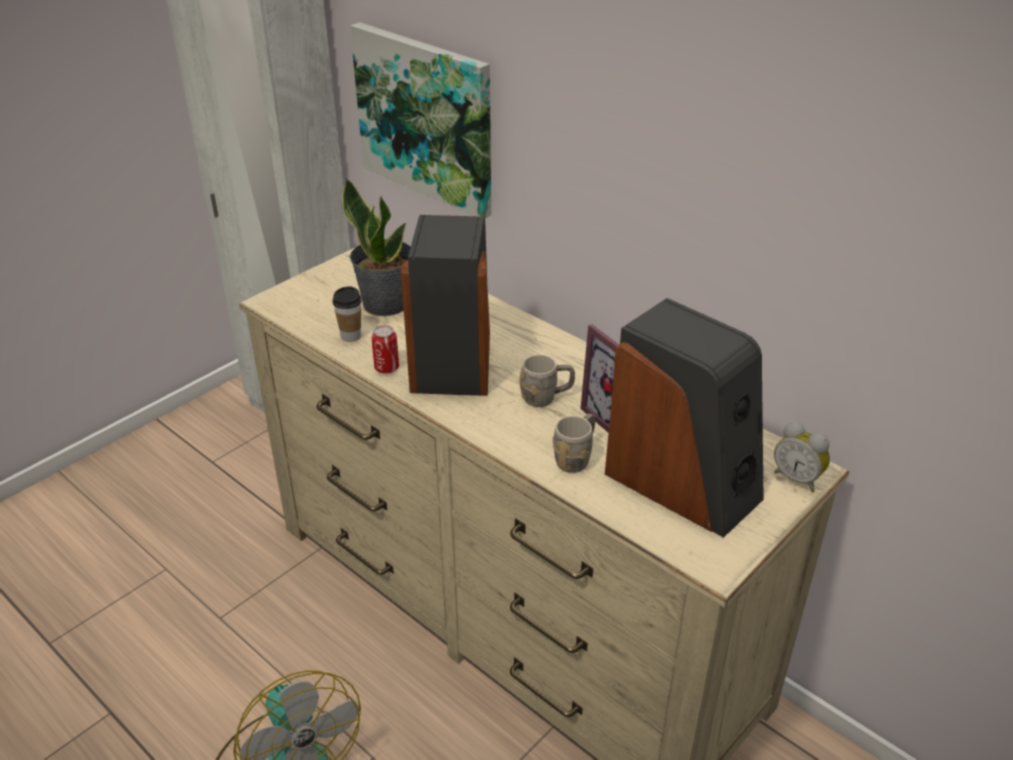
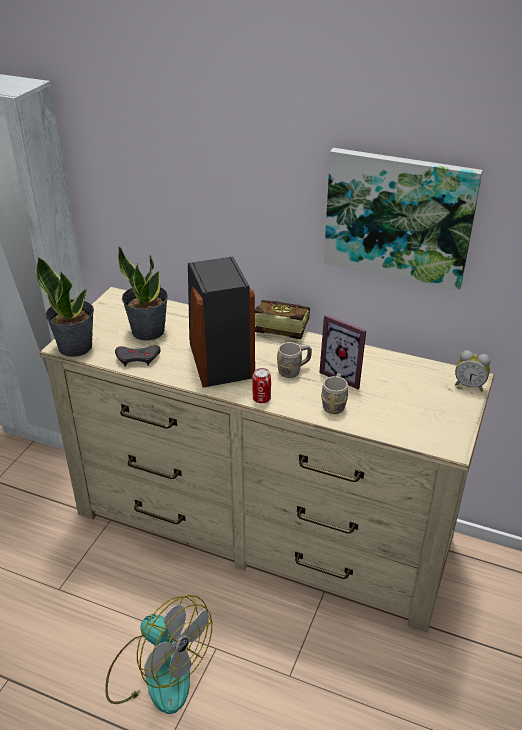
camera: 20 degrees left, 0 degrees up
cup [332,287,362,342] -> grey game controller [115,345,161,367]
picture [350,22,491,218] -> picture moved to [324,148,483,290]
can [372,325,399,374] -> can moved to [253,368,271,403]
speaker [605,298,764,538] -> none
none -> potted plant [35,257,94,357]
none -> book [255,300,310,339]

